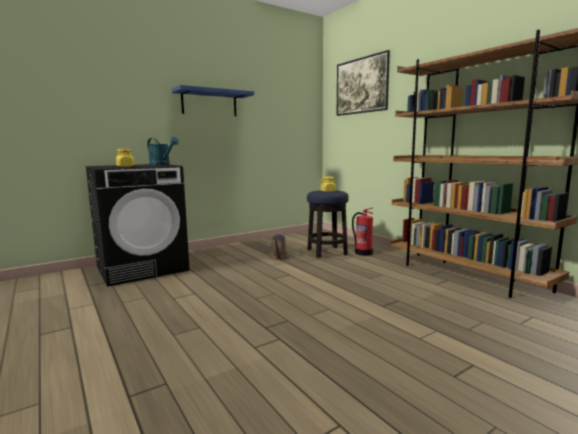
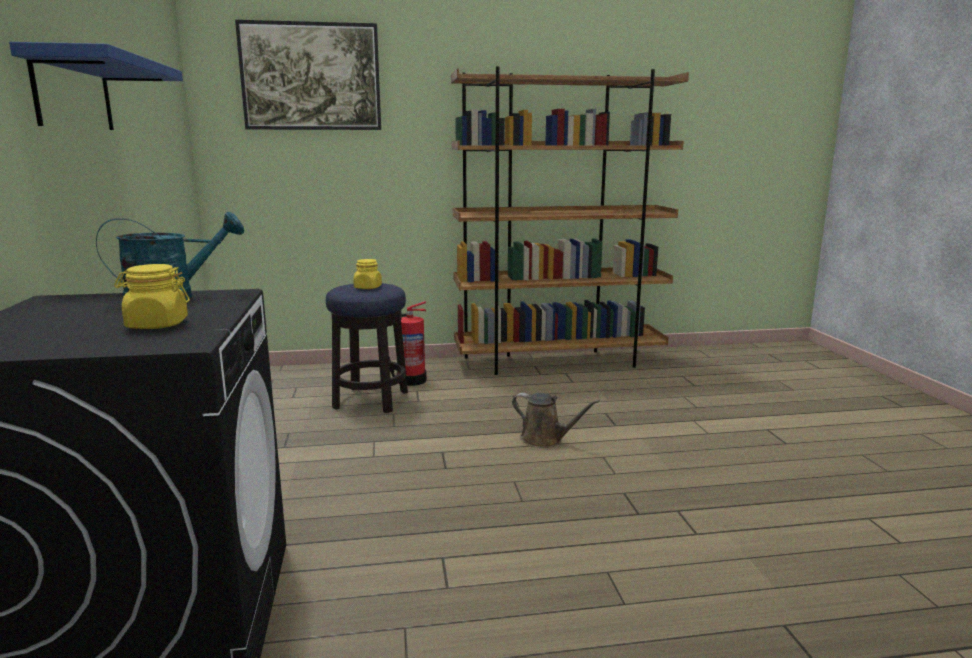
camera: 65 degrees left, 5 degrees up
brown watering can [269,234,289,260] -> brown watering can moved to [512,393,600,448]

